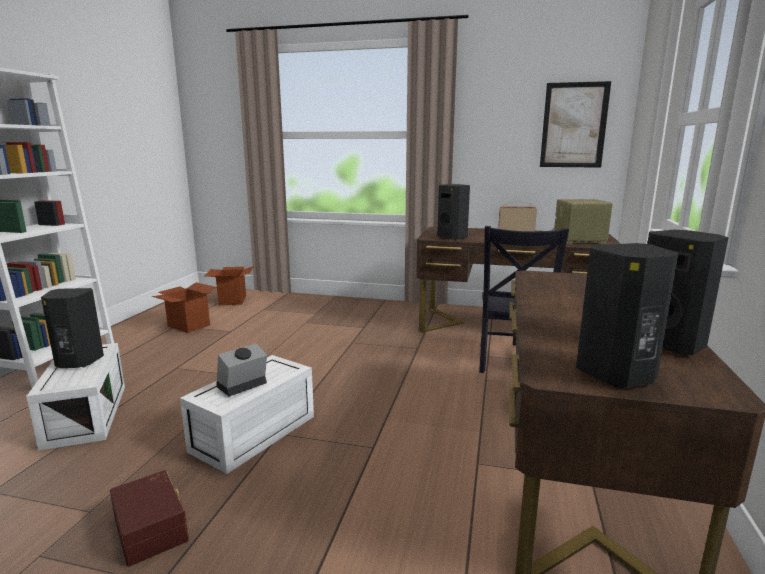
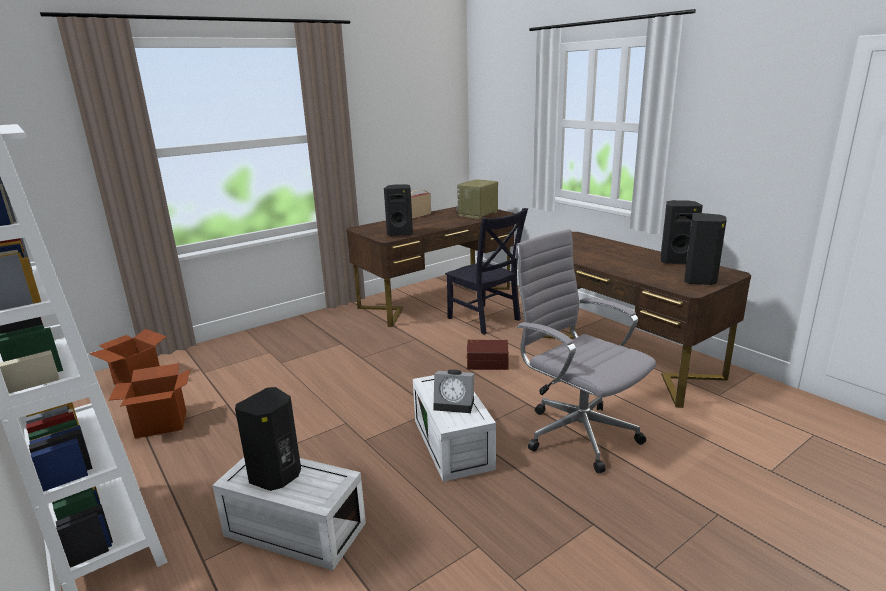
camera: 50 degrees left, 5 degrees up
brown storage box [110,470,189,567] -> brown storage box moved to [467,339,509,370]
alarm clock [216,343,267,397] -> alarm clock turned 75 degrees counterclockwise [433,370,474,413]
picture [540,81,611,168] -> none
none -> grey office chair [515,229,656,473]

